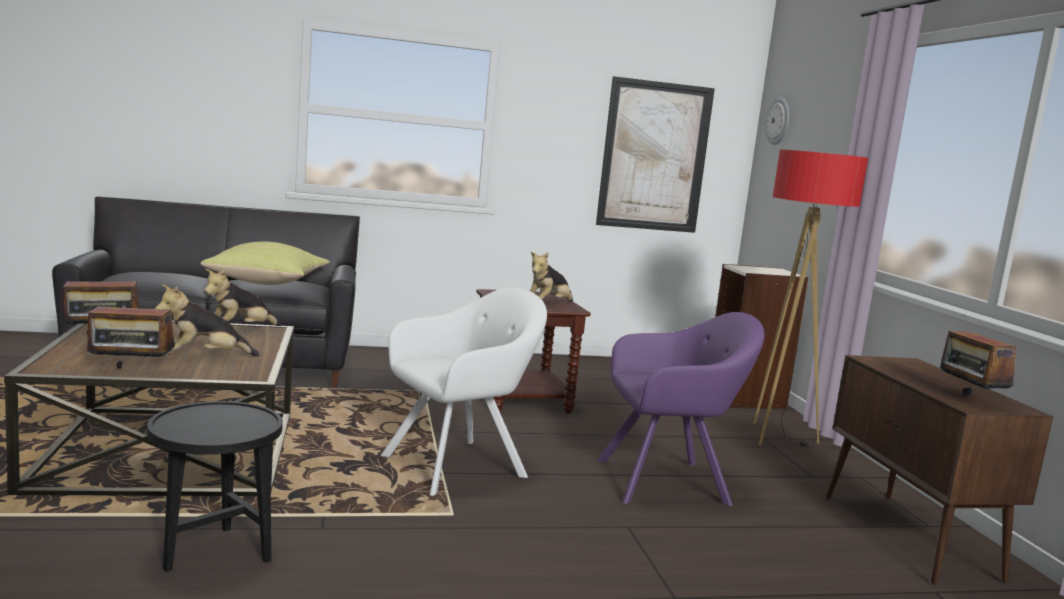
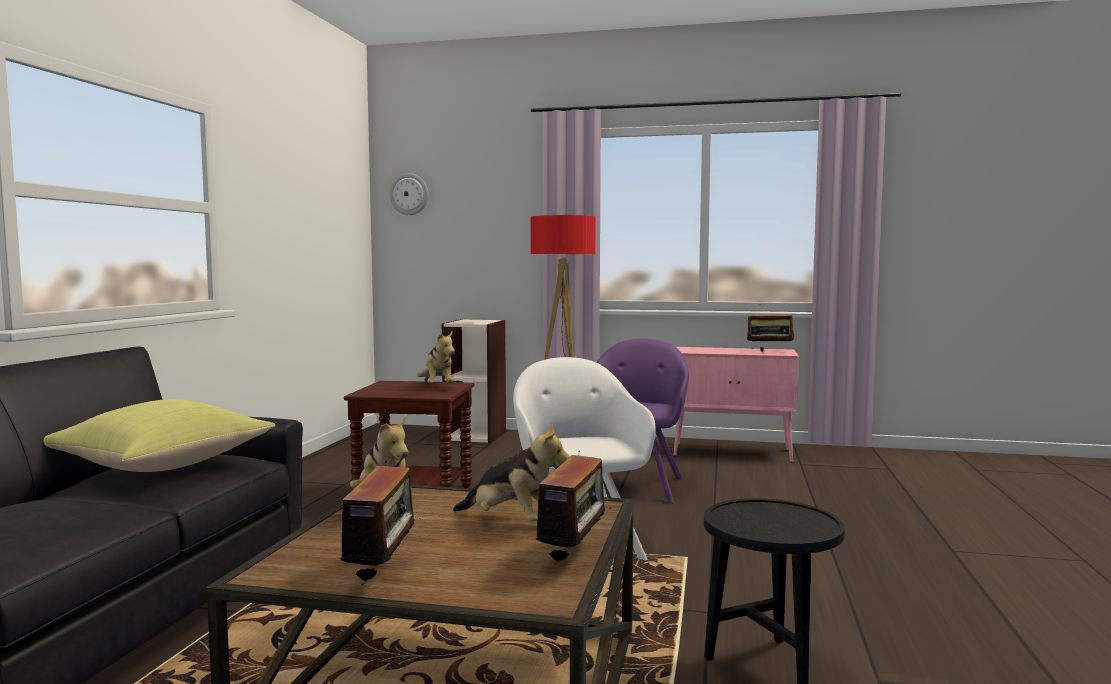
camera: 65 degrees left, 5 degrees down
plush toy [155,284,259,356] -> plush toy turned 60 degrees counterclockwise [453,423,570,521]
picture [596,76,715,233] -> none
brown cabinet [826,355,1053,585] -> pink cabinet [673,347,799,463]

